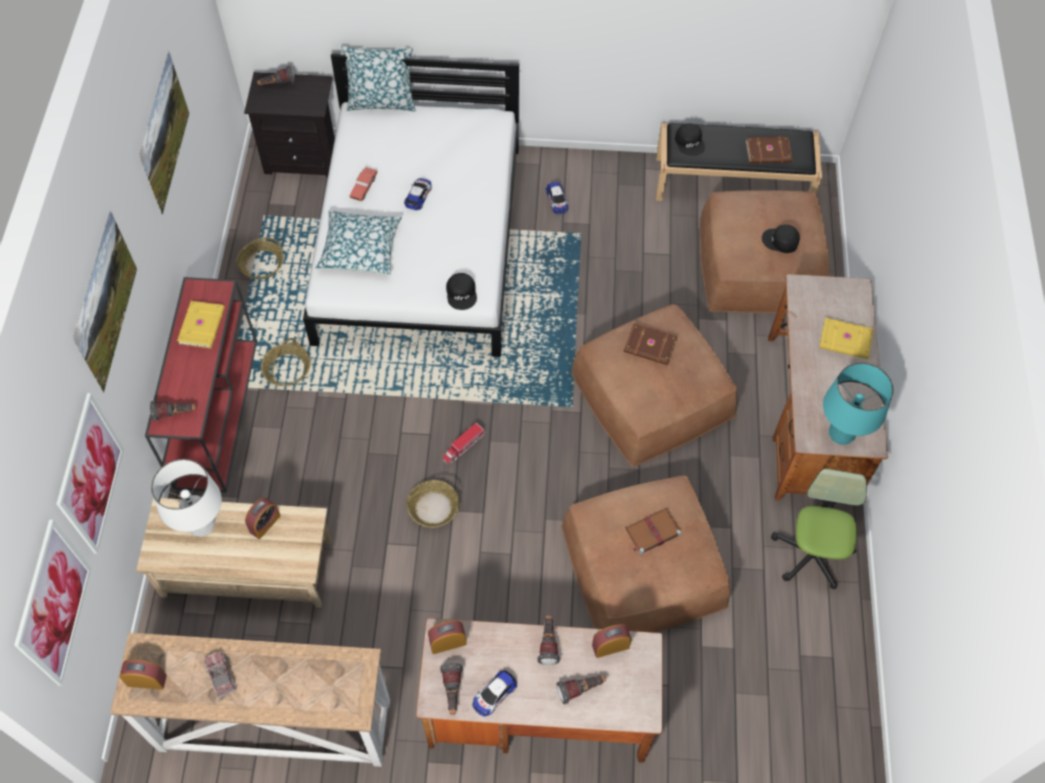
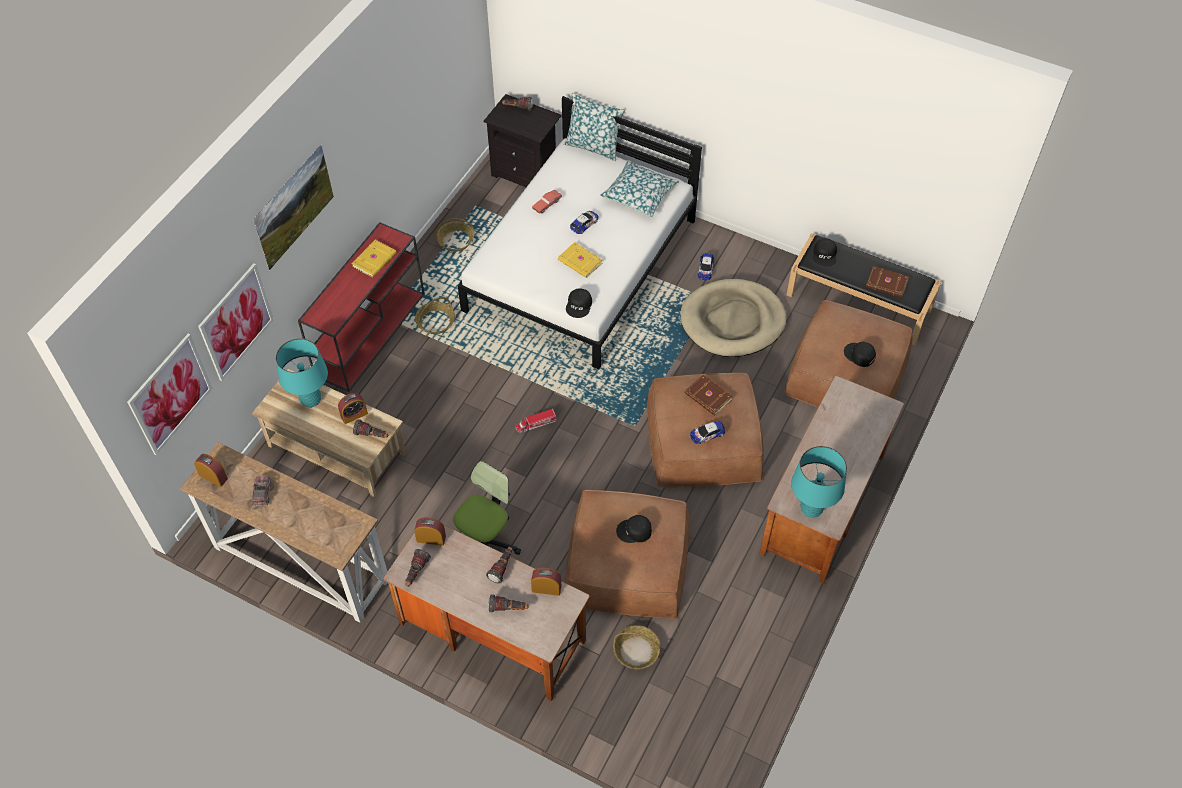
camera: 25 degrees right, 5 degrees down
picture [139,51,189,215] -> none
flashlight [150,401,196,421] -> flashlight moved to [353,419,388,438]
white table lamp [151,459,222,537] -> turquoise table lamp [276,338,328,408]
pillow [315,210,402,275] -> pillow moved to [600,160,679,217]
basket [406,480,459,528] -> basket moved to [613,625,661,669]
toy car [472,670,517,716] -> toy car moved to [690,421,725,444]
brown book [626,508,681,555] -> black cap [616,515,652,543]
office chair [771,468,867,589] -> office chair moved to [453,461,521,555]
yellow book [819,318,874,359] -> yellow book moved to [558,242,603,278]
none -> beige dog bed [681,279,787,357]

